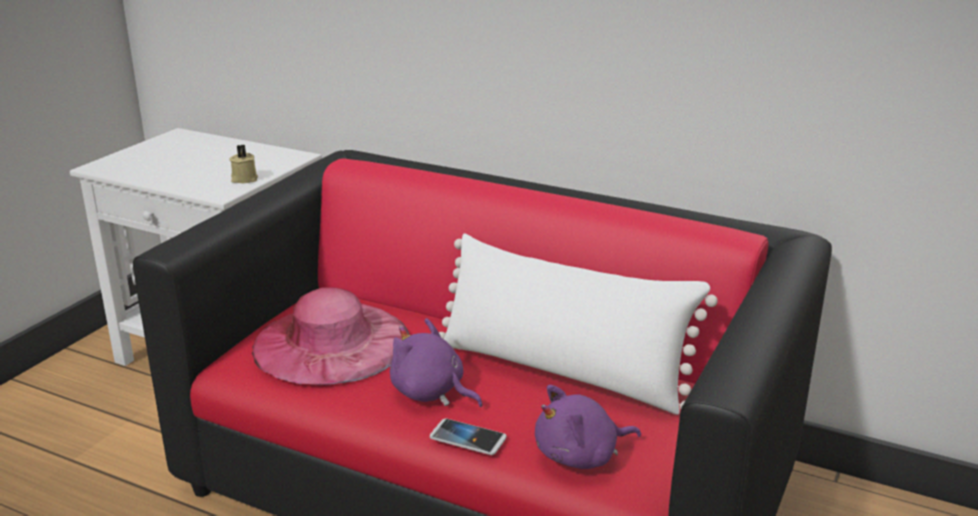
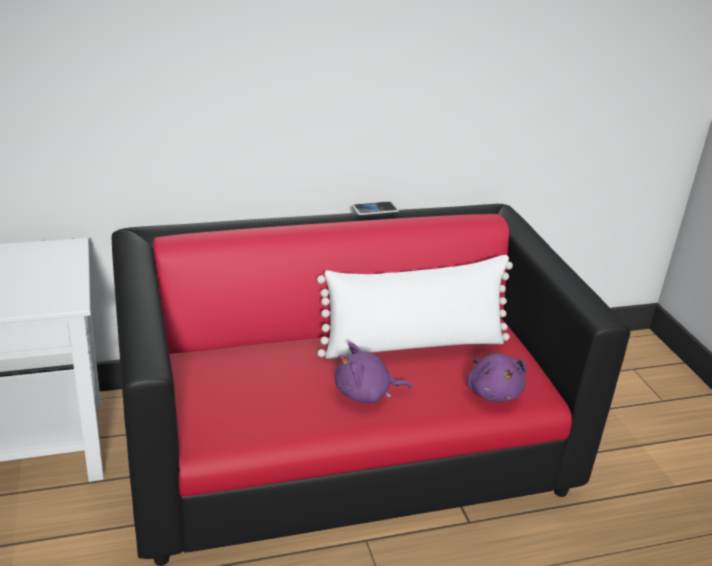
camera: 45 degrees left, 5 degrees up
beige candle [229,145,258,183] -> none
pink hat [252,287,409,385] -> none
phone [430,418,507,455] -> phone moved to [352,201,399,215]
purple plush toy [535,385,641,469] -> purple plush toy turned 45 degrees counterclockwise [467,353,527,402]

